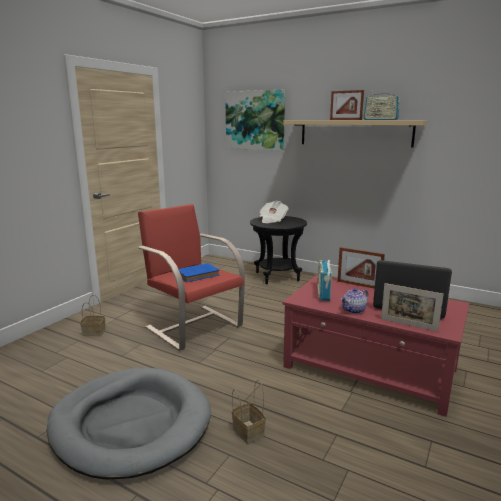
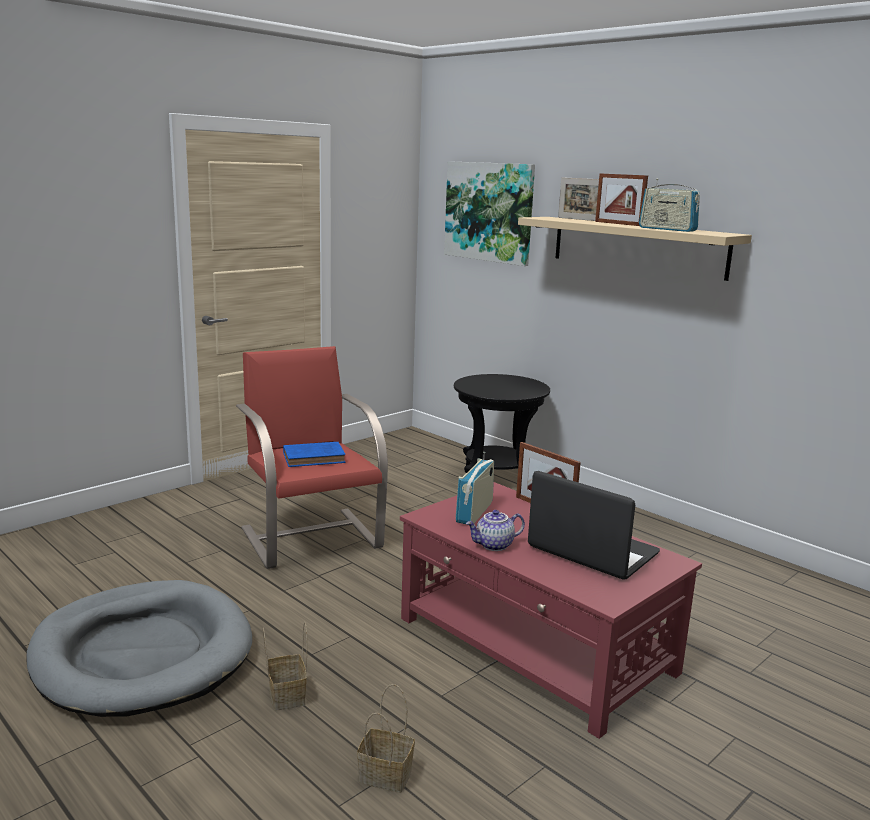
camera: 15 degrees right, 0 degrees up
basket [80,295,106,336] -> basket moved to [357,684,415,793]
newspaper [260,201,288,223] -> none
picture frame [381,283,444,332] -> picture frame moved to [558,177,599,221]

